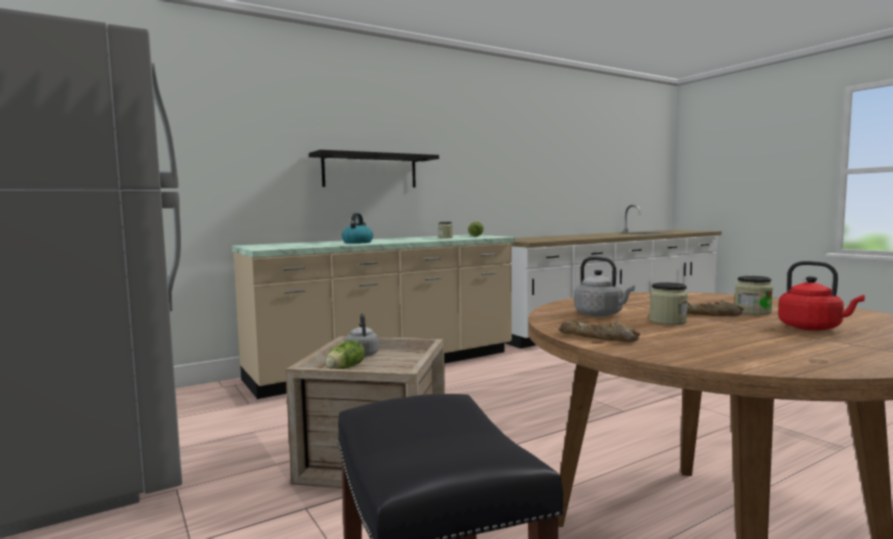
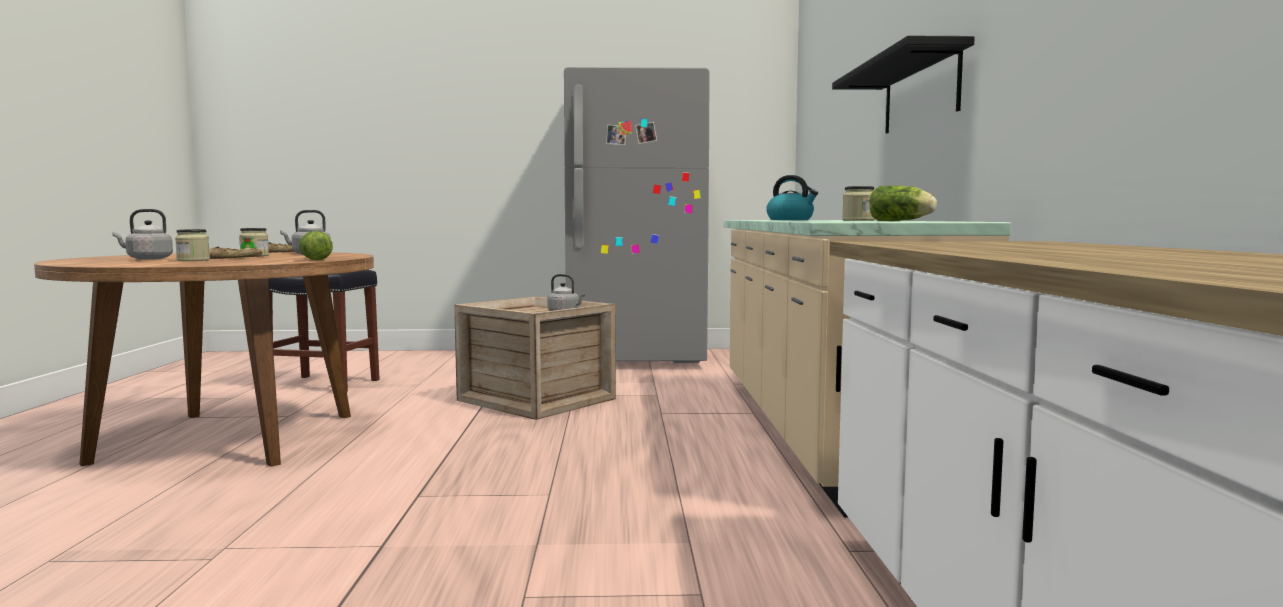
camera: 120 degrees right, 0 degrees up
lettuce [325,340,365,369] -> lettuce moved to [299,231,333,260]
red kettle [778,261,865,331] -> grey kettle [112,209,173,260]

